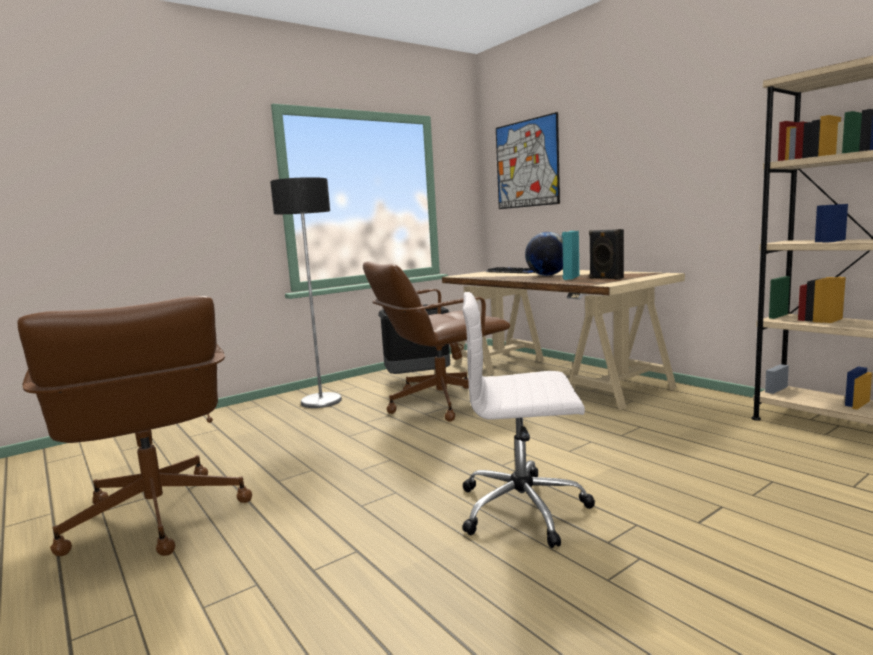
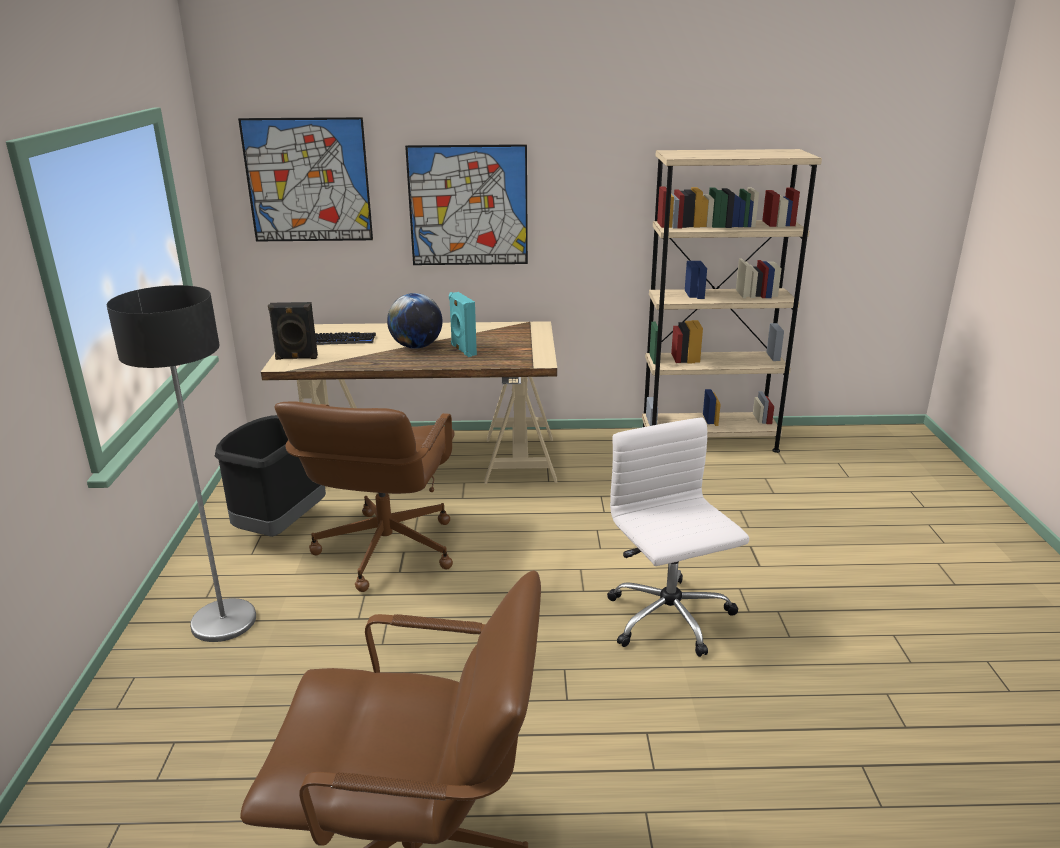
camera: 55 degrees left, 15 degrees up
white office chair [462,292,595,548] -> white office chair turned 120 degrees clockwise [607,418,749,657]
black speaker [589,229,624,280] -> black speaker moved to [268,302,318,360]
none -> picture [405,144,528,265]

